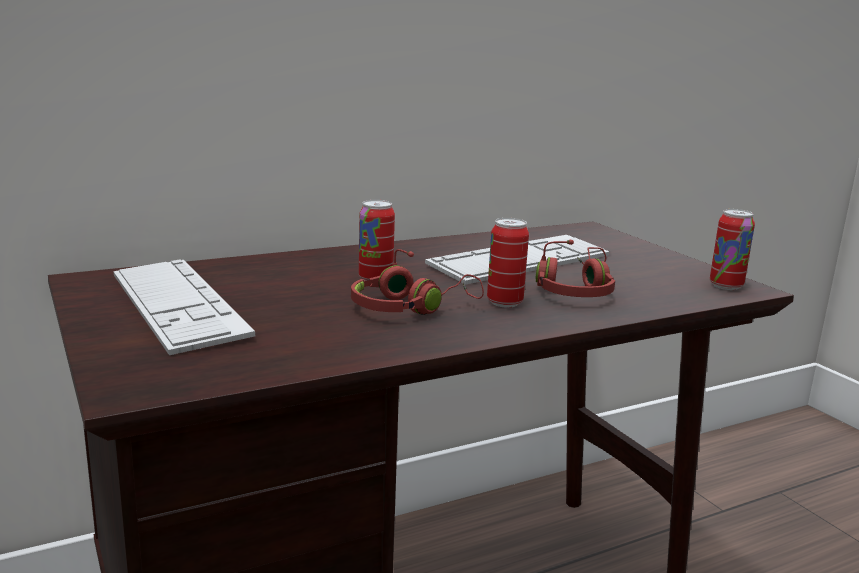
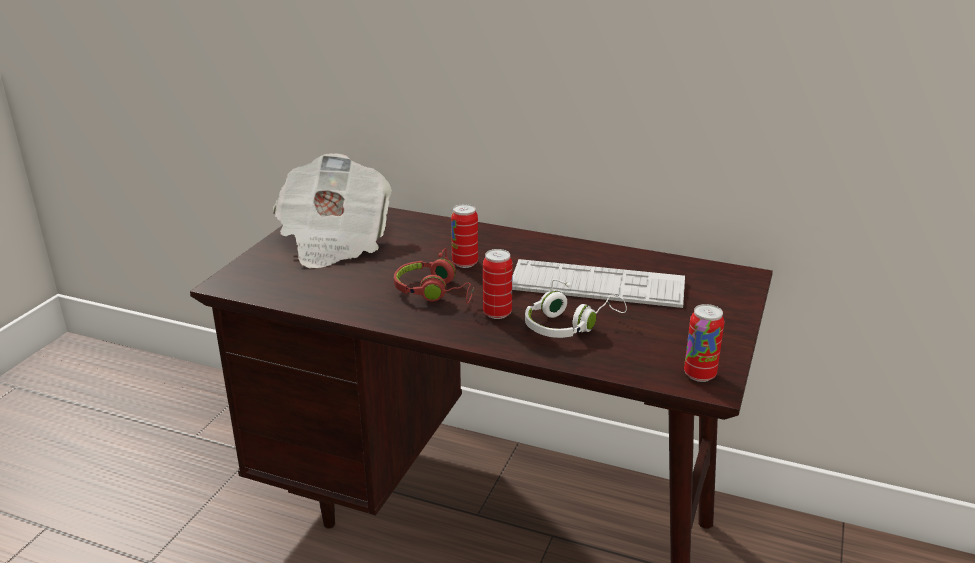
camera: 50 degrees right, 10 degrees up
keyboard [113,260,255,355] -> newspaper [273,153,392,268]
red headphones [536,240,615,297] -> white headphones [525,279,627,338]

